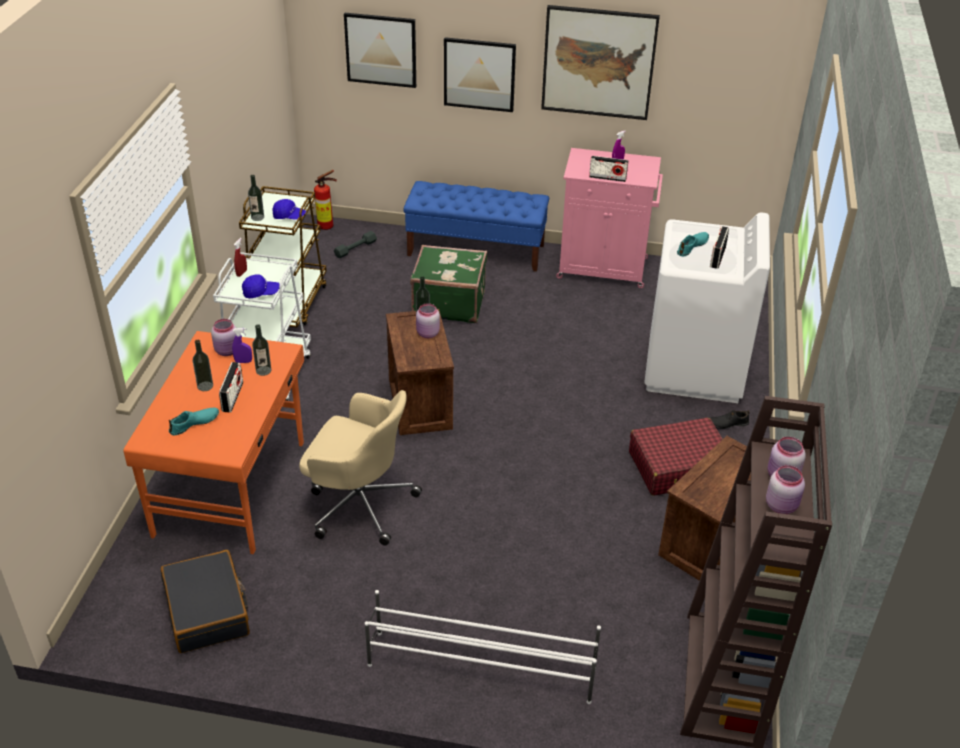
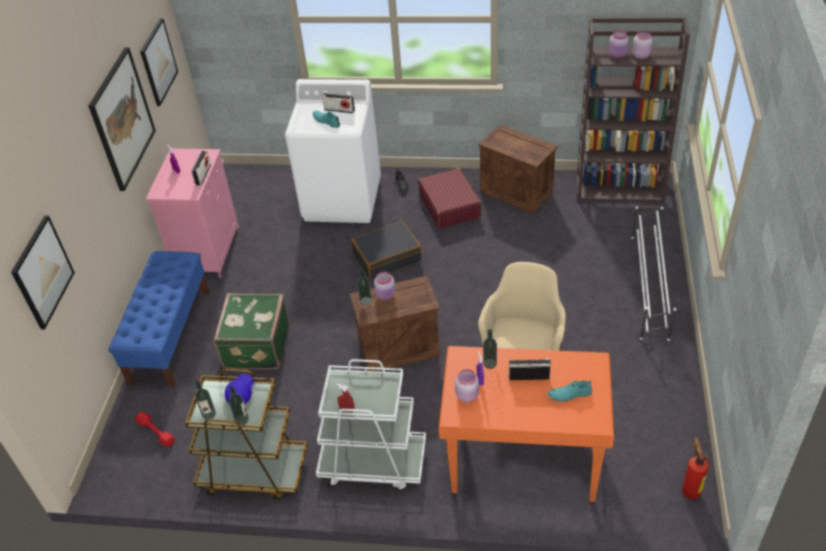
camera: 90 degrees left, 5 degrees up
black suitcase [161,550,250,653] -> black suitcase moved to [351,221,422,279]
turquoise shoe [169,408,219,435] -> turquoise shoe turned 60 degrees counterclockwise [547,380,592,402]
bottle [193,340,213,391] -> bottle moved to [195,380,216,420]
blue cap [242,275,280,298] -> none
fire extinguisher [314,170,337,230] -> fire extinguisher moved to [682,437,709,499]
grey dumbbell [334,231,377,258] -> red dumbbell [135,411,175,447]
picture [444,37,516,112] -> picture moved to [140,18,178,106]

